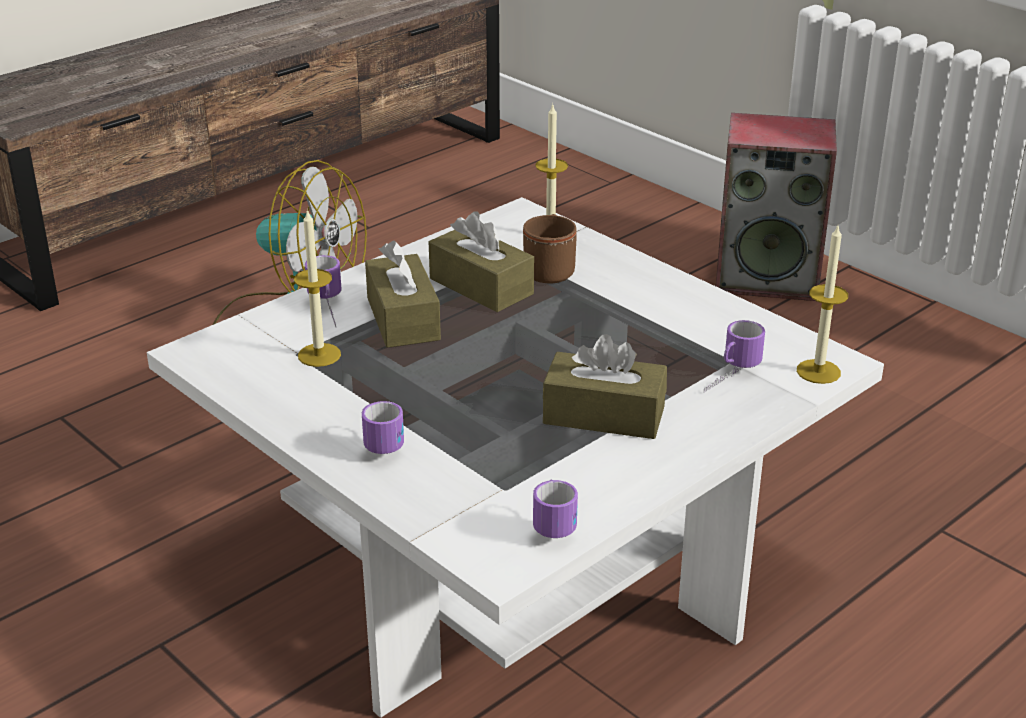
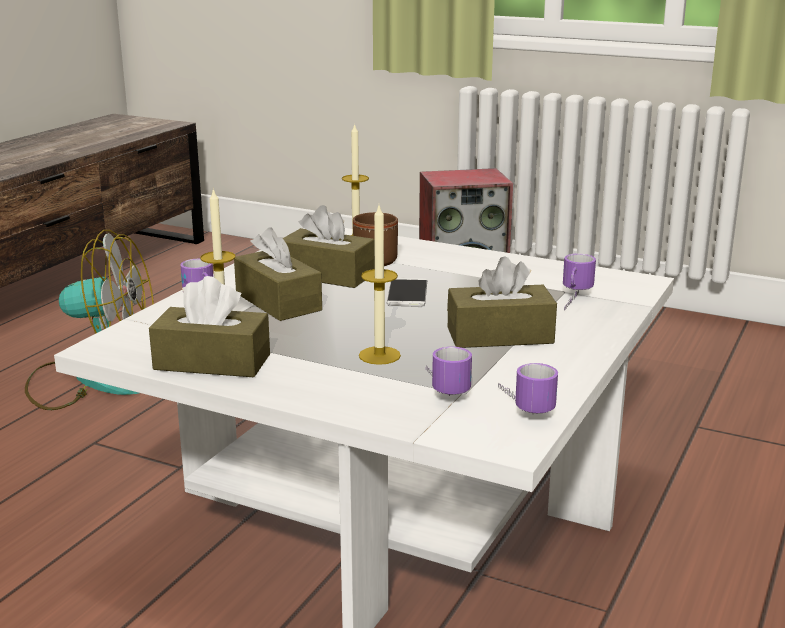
camera: 20 degrees left, 10 degrees down
mug [362,401,404,454] -> mug moved to [426,346,472,396]
candle [797,226,848,384] -> candle moved to [359,206,401,365]
none -> brown tissue box [149,276,270,377]
none -> phone [387,278,427,307]

